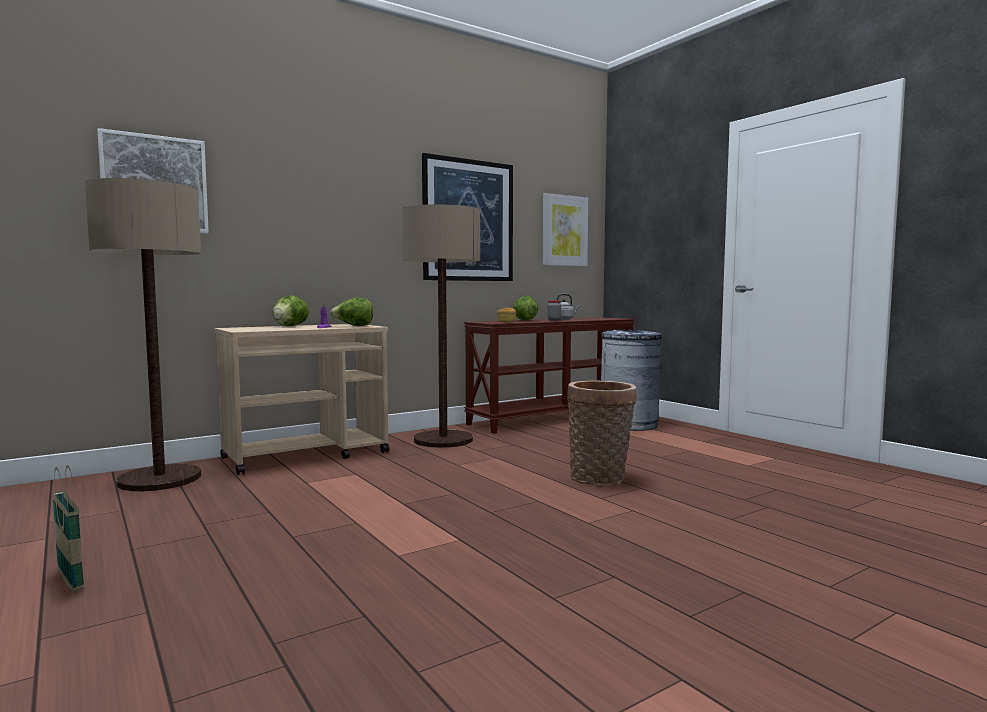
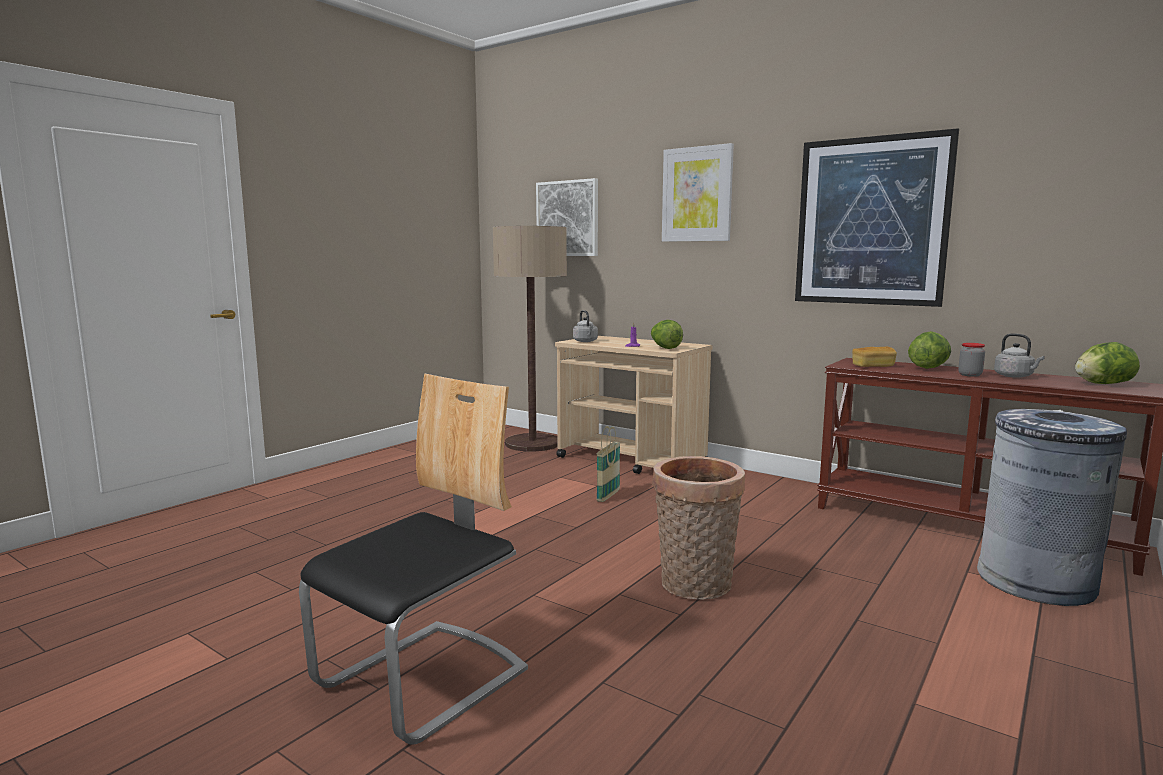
camera: 70 degrees right, 5 degrees up
basket [52,465,84,592] -> basket moved to [596,426,620,502]
lettuce [272,295,309,326] -> lettuce moved to [1075,342,1140,384]
floor lamp [403,204,480,448] -> none
picture [543,193,588,266] -> picture moved to [662,143,734,242]
none -> chair [299,374,528,745]
none -> grey kettle [573,310,598,342]

